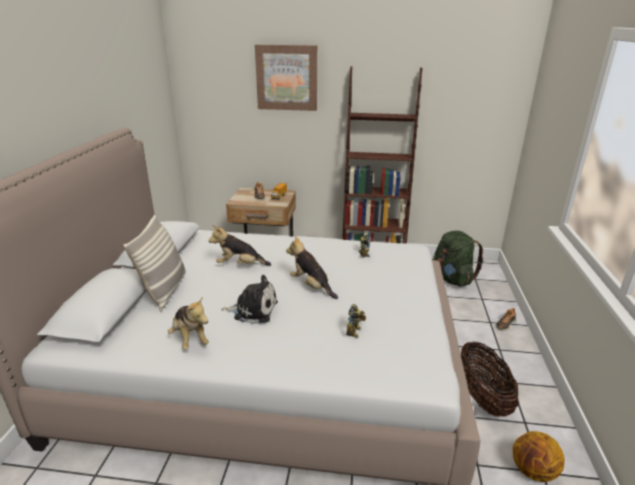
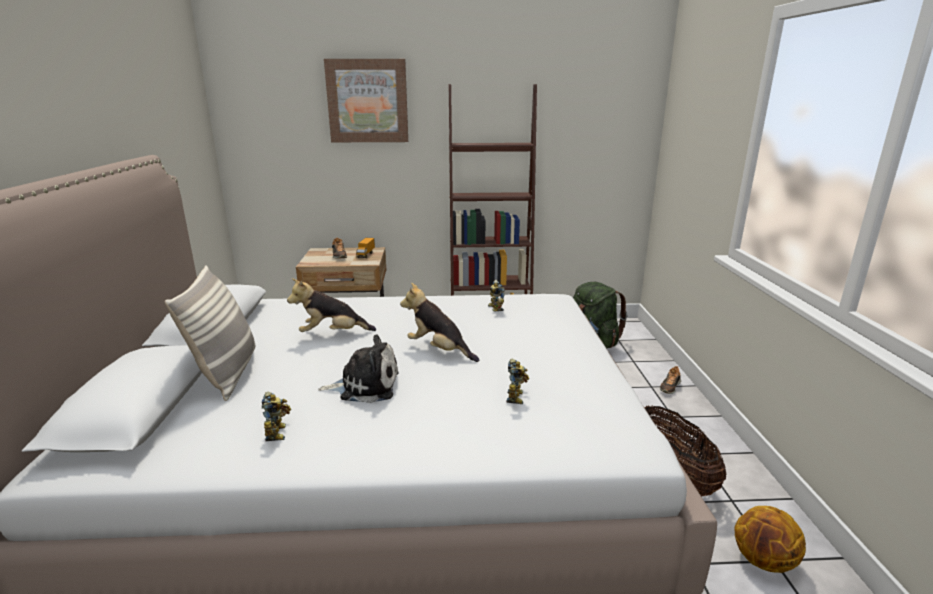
camera: 10 degrees left, 5 degrees down
plush toy [168,298,209,350] -> toy robot [262,391,291,441]

